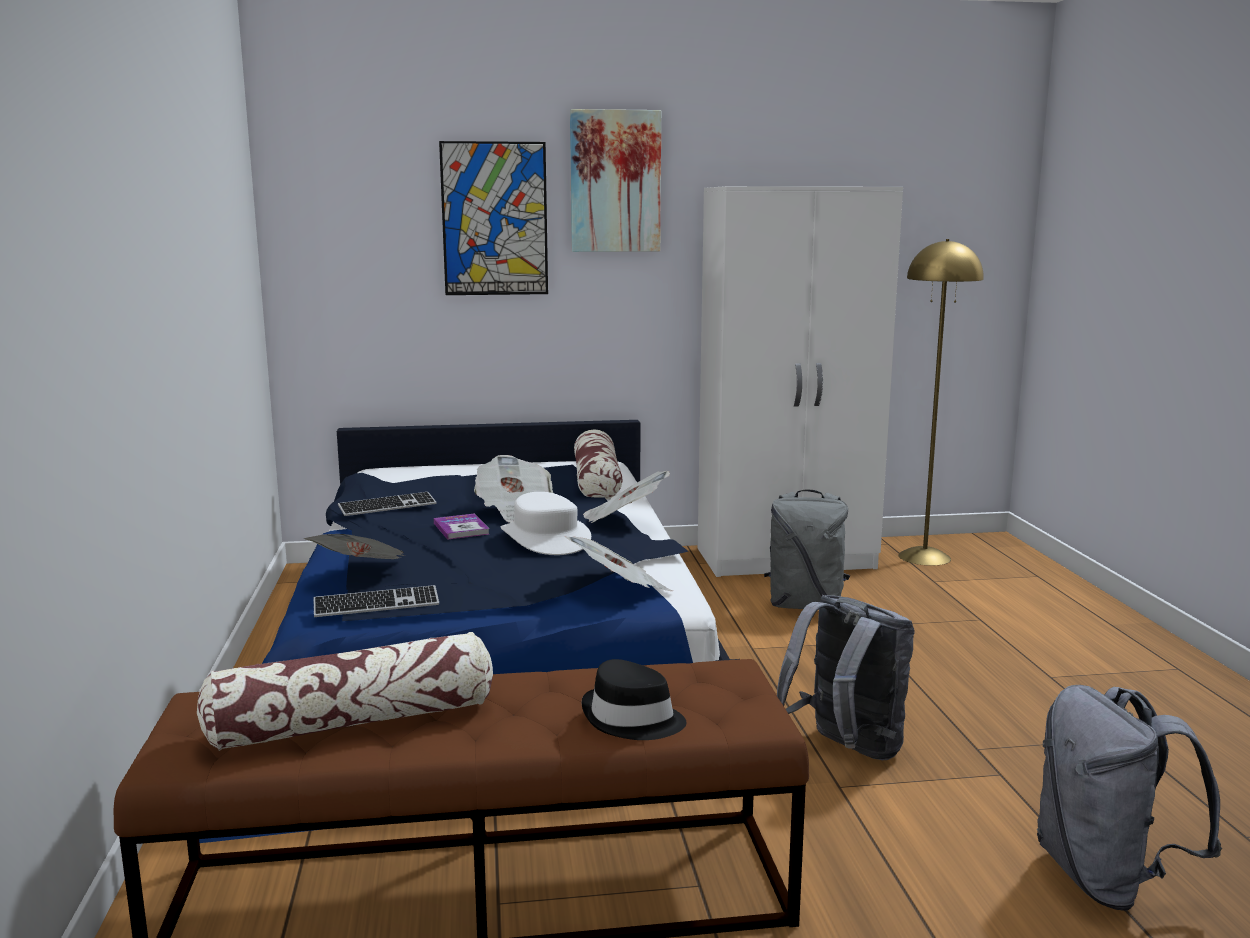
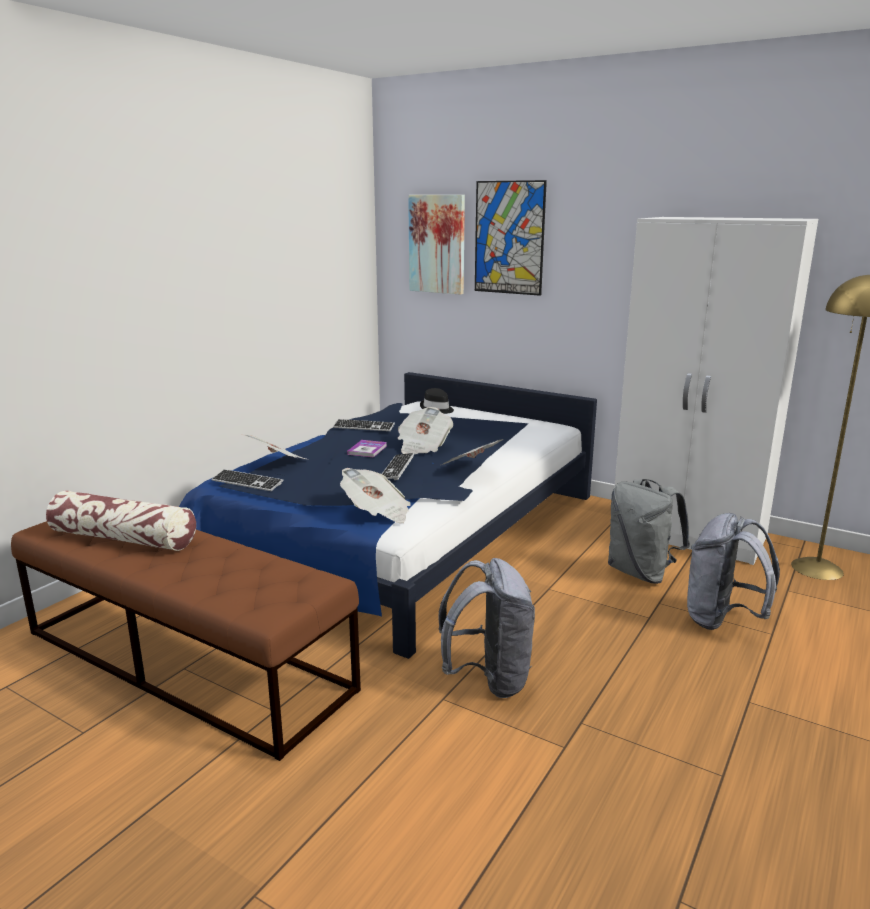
camera: 40 degrees right, 5 degrees up
white hat [500,492,591,555] -> keyboard [382,453,415,480]
picture [570,109,661,252] -> picture moved to [408,195,465,295]
pillow [574,430,623,500] -> none
black hat [582,659,687,740] -> black hat moved to [420,388,454,414]
grey backpack [1037,685,1222,911] -> grey backpack moved to [687,513,780,630]

